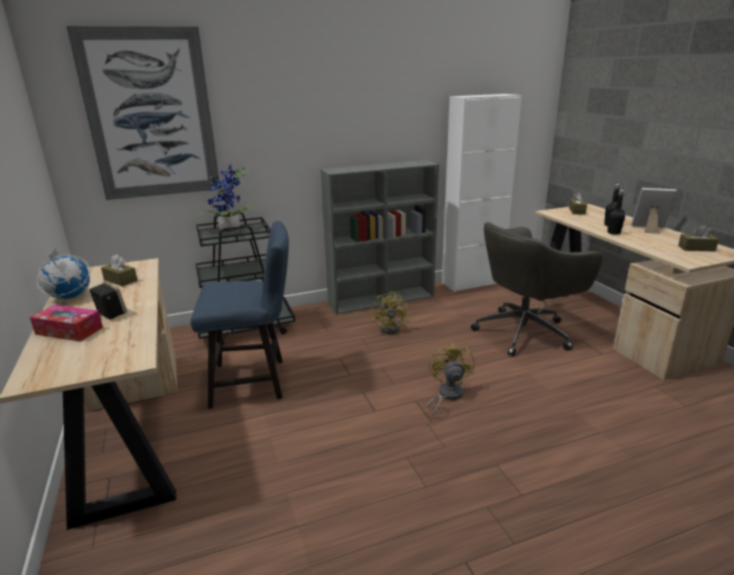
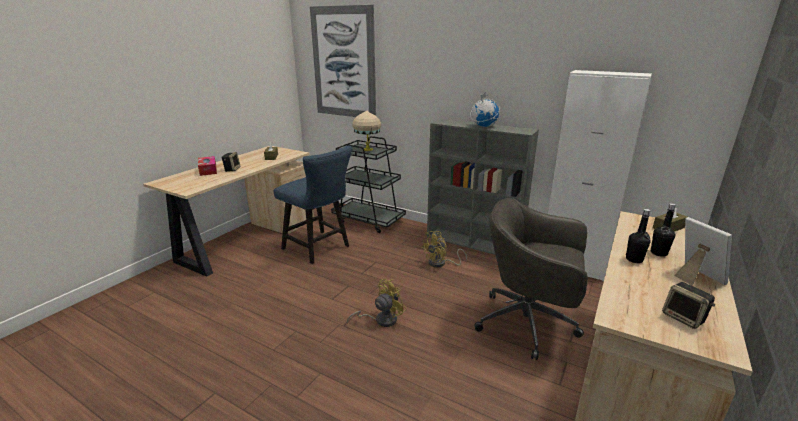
camera: 50 degrees right, 0 degrees up
globe [37,248,90,299] -> globe moved to [470,92,500,127]
potted plant [199,165,258,234] -> beige table lamp [352,111,381,151]
brown tissue box [678,225,719,251] -> speaker [662,282,715,329]

